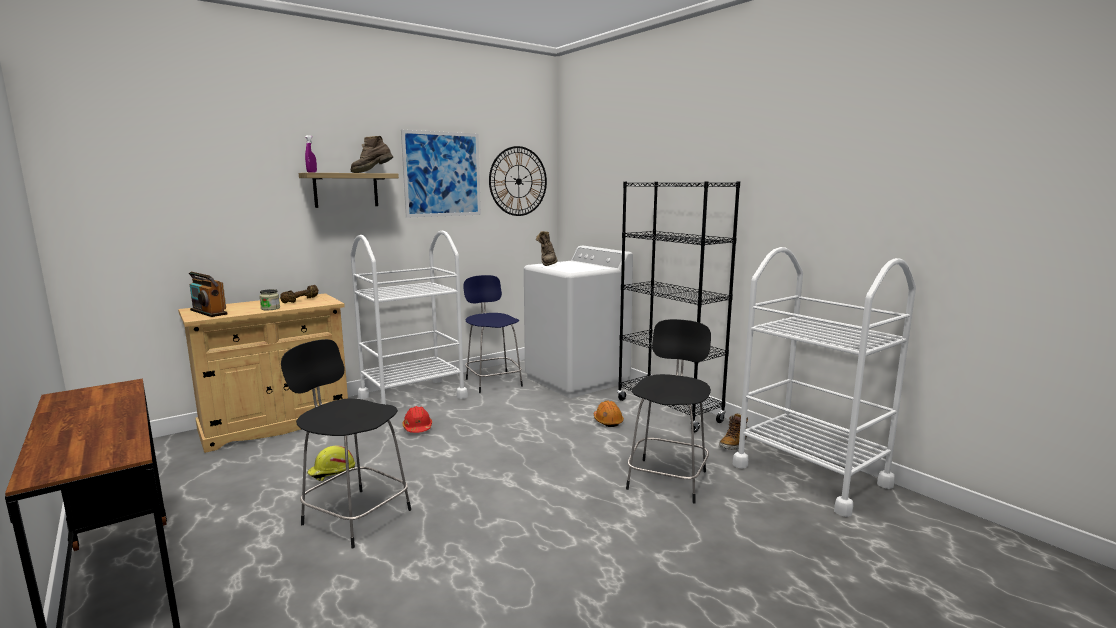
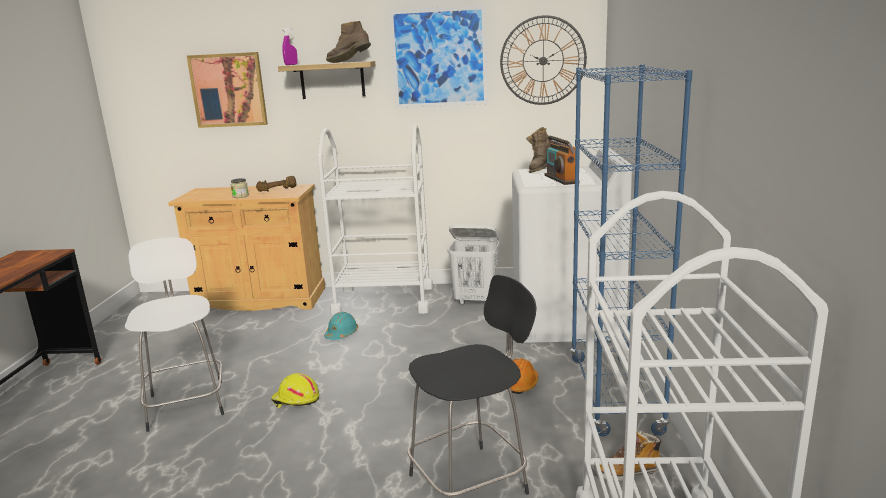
camera: 40 degrees right, 5 degrees up
radio [189,272,228,317] -> radio moved to [545,136,580,185]
black stool [281,339,411,548] -> white stool [125,237,224,432]
yellow hard hat [307,445,355,481] -> yellow hard hat moved to [271,373,319,408]
red hard hat [402,406,432,433] -> turquoise hard hat [324,312,358,340]
blue stool [463,275,523,393] -> white laundry basket [447,225,499,305]
black bookcase [617,181,740,432] -> blue bookcase [570,64,693,436]
none -> picture [187,52,268,128]

